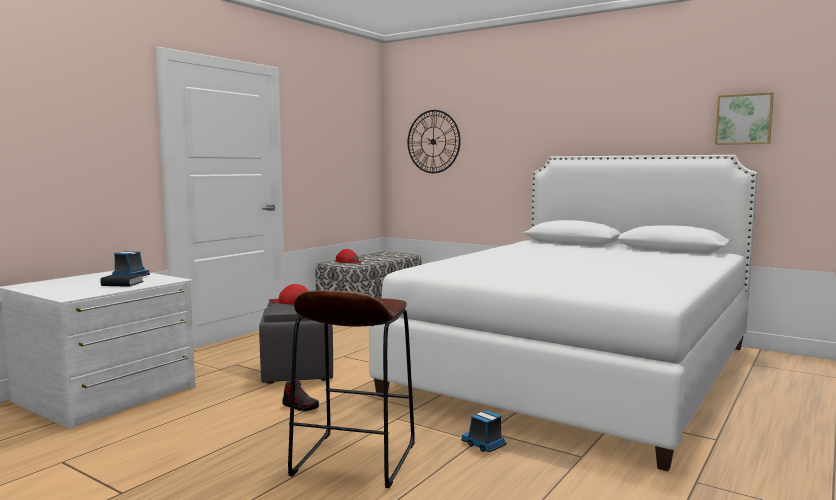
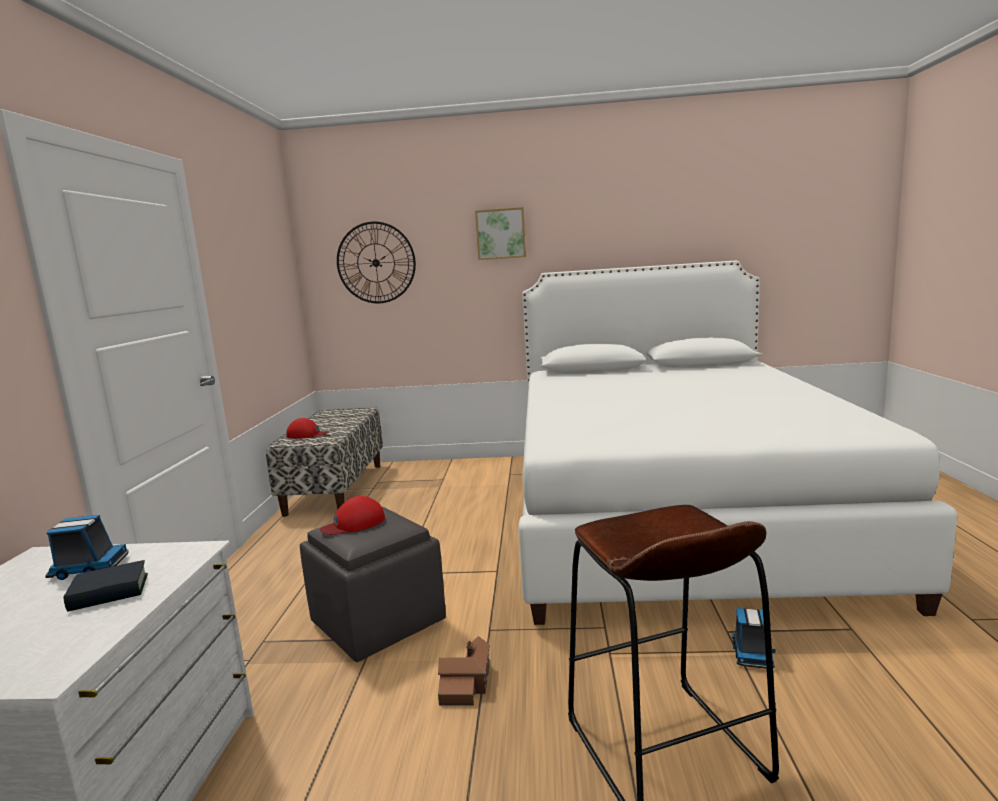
camera: 30 degrees left, 5 degrees up
shoe [282,378,319,411] -> toy house [438,636,490,705]
toy truck [461,410,507,452] -> toy truck turned 90 degrees counterclockwise [732,608,775,669]
picture [715,92,774,145] -> picture moved to [475,207,526,260]

